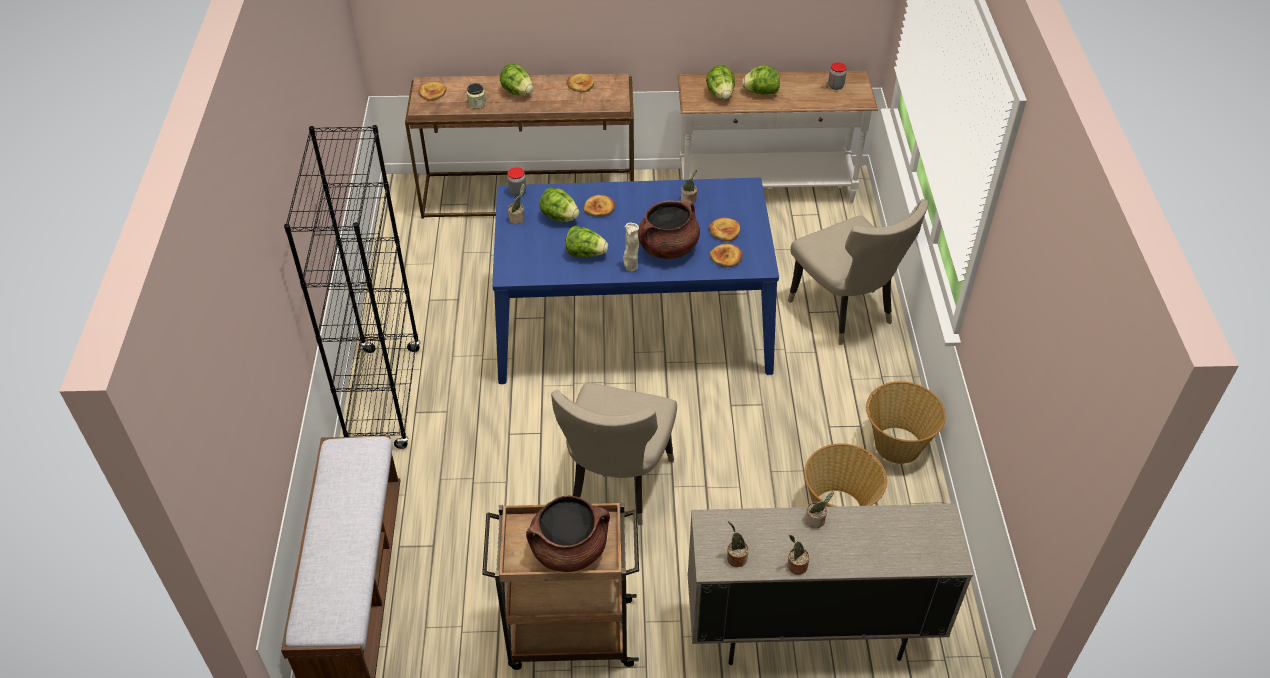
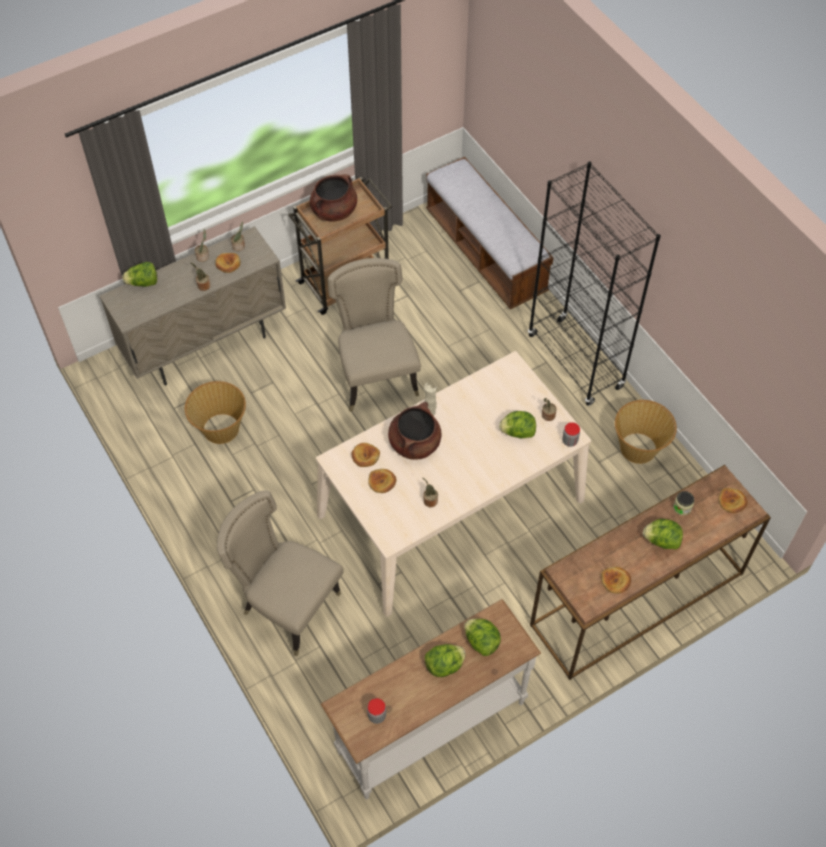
camera: 150 degrees right, 10 degrees up
blue dining table [492,178,779,384] -> beige dining table [316,351,591,617]
lettuce [565,226,608,257] -> lettuce moved to [122,262,157,287]
bread [584,195,615,217] -> bread moved to [216,253,240,273]
basket [866,381,946,464] -> basket moved to [615,400,677,464]

